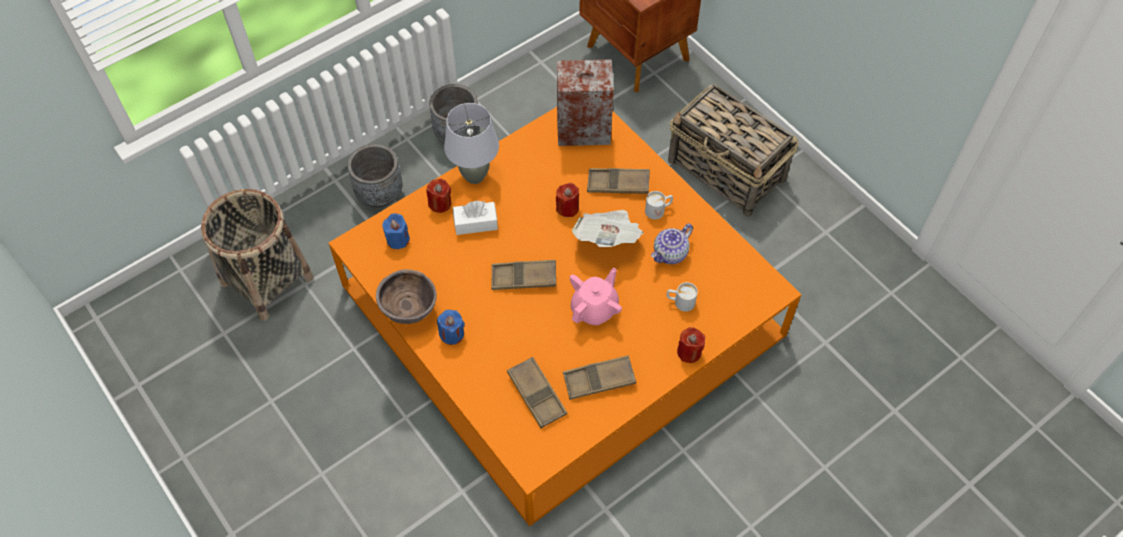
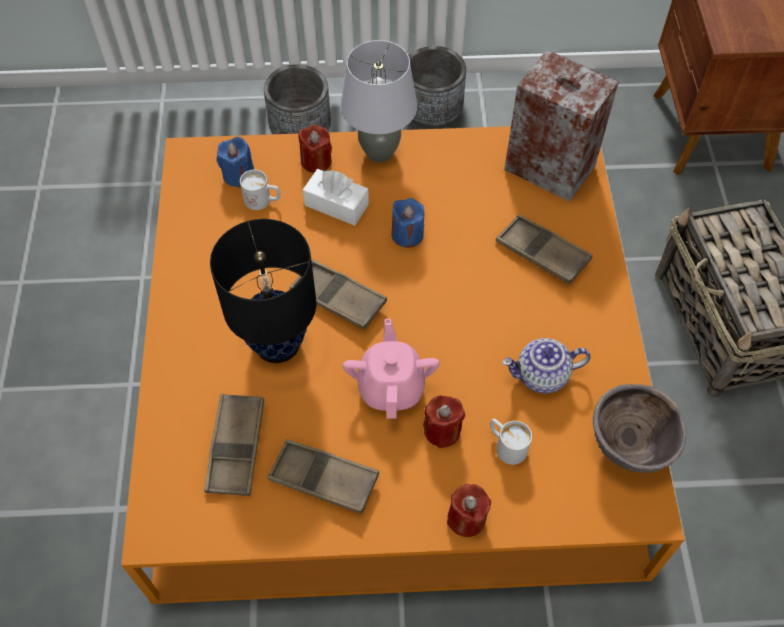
camera: 35 degrees right, 0 degrees up
basket [201,189,314,321] -> none
brown bowl [376,269,437,324] -> brown bowl moved to [593,384,686,473]
blue candle [437,310,465,345] -> blue candle moved to [391,198,424,248]
red candle [556,183,579,217] -> red candle moved to [423,395,465,448]
pink teapot [570,267,622,326] -> pink teapot turned 75 degrees counterclockwise [343,319,440,419]
newspaper [572,210,644,247] -> none
white mug [645,191,673,220] -> white mug moved to [240,170,281,210]
none -> black table lamp [210,219,316,363]

